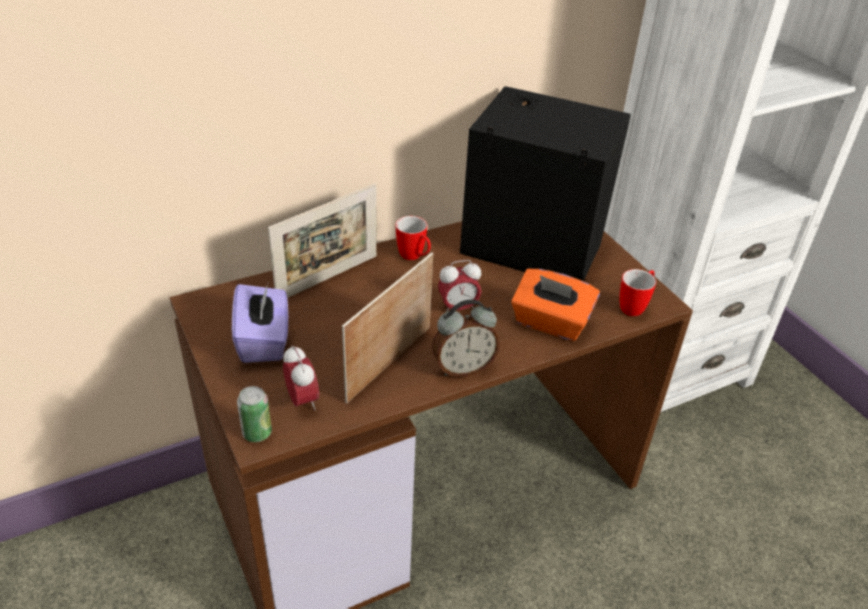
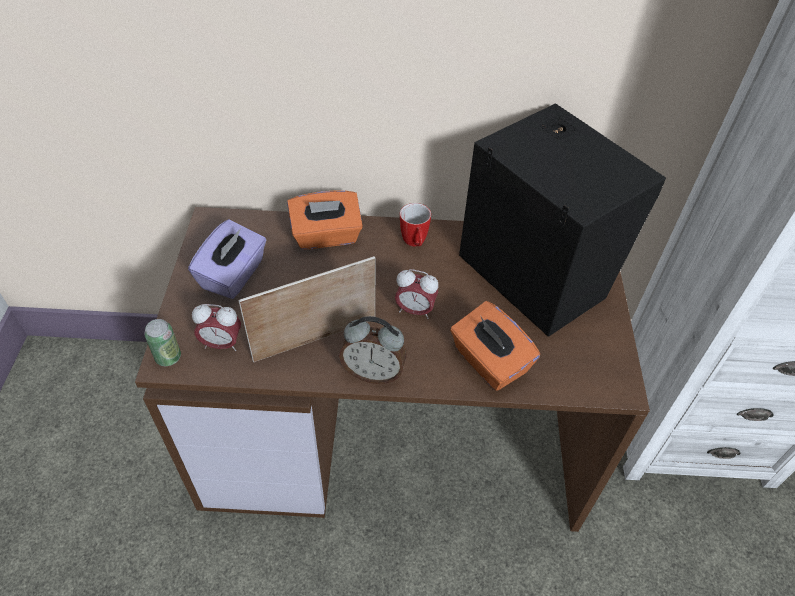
camera: 30 degrees right, 10 degrees up
picture frame [268,184,377,298] -> orange tissue box [287,190,363,249]
alarm clock [283,345,319,410] -> alarm clock turned 90 degrees clockwise [192,304,241,351]
mug [619,269,656,316] -> none

